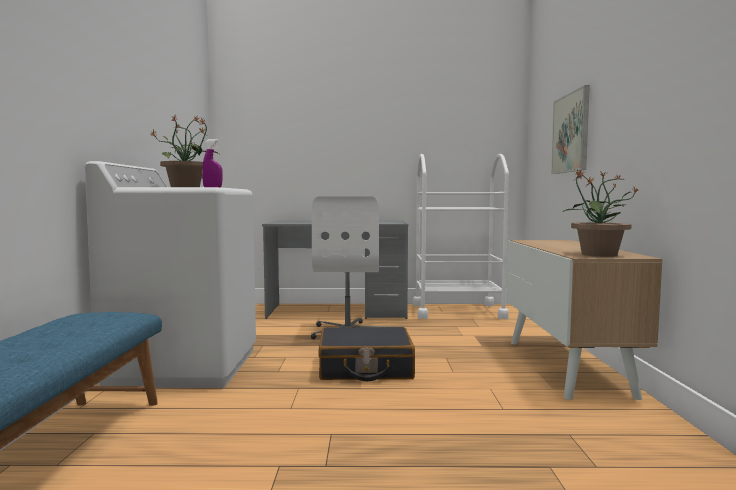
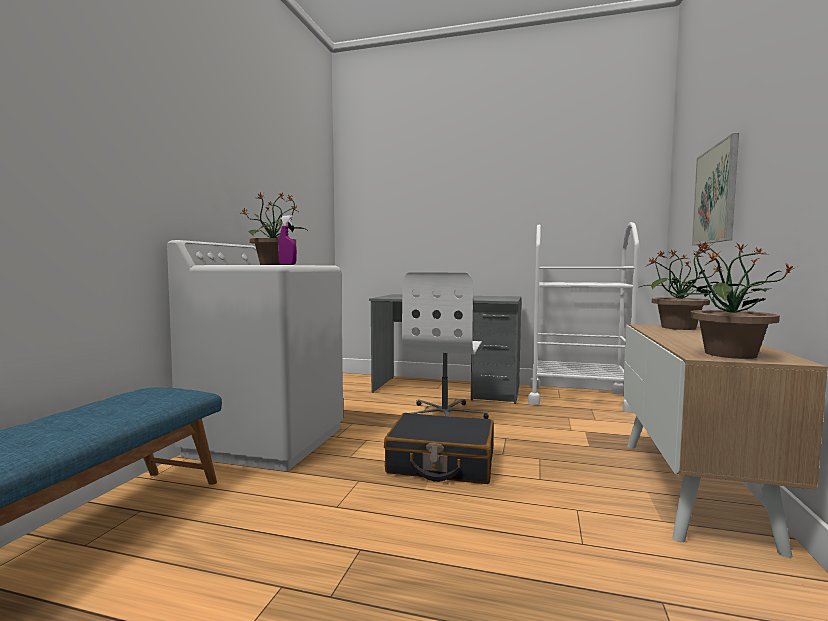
camera: 15 degrees right, 0 degrees up
none -> potted plant [638,249,722,330]

